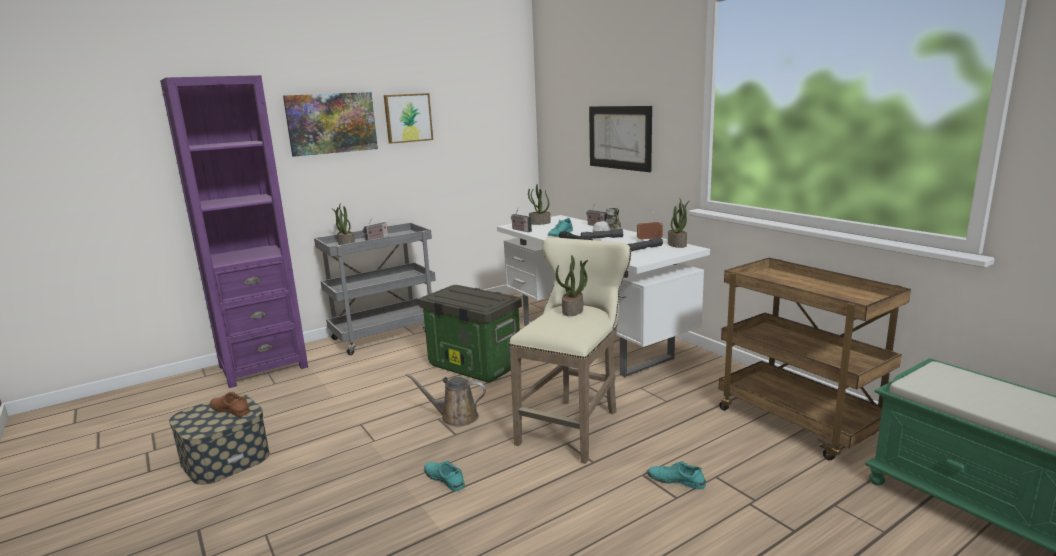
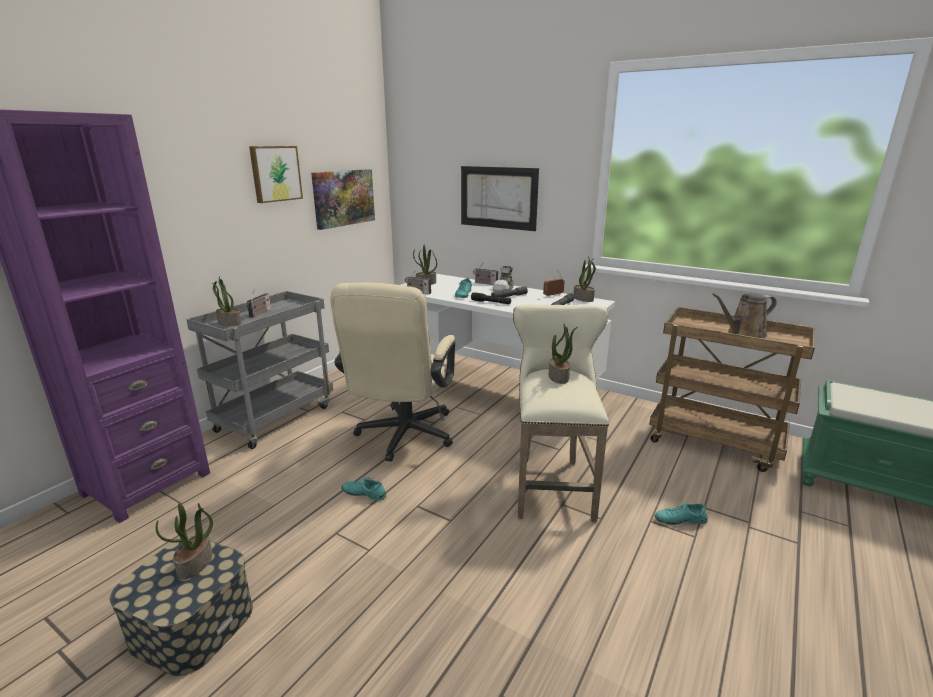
camera: 25 degrees left, 5 degrees up
brown shoe [210,392,250,417] -> potted plant [156,503,213,580]
picture [283,92,378,157] -> picture moved to [311,169,375,230]
brown watering can [405,373,486,427] -> brown watering can moved to [712,293,777,339]
storage box [419,285,522,383] -> beige office chair [331,283,455,462]
turquoise shoe [424,461,465,491] -> turquoise shoe moved to [342,477,386,501]

